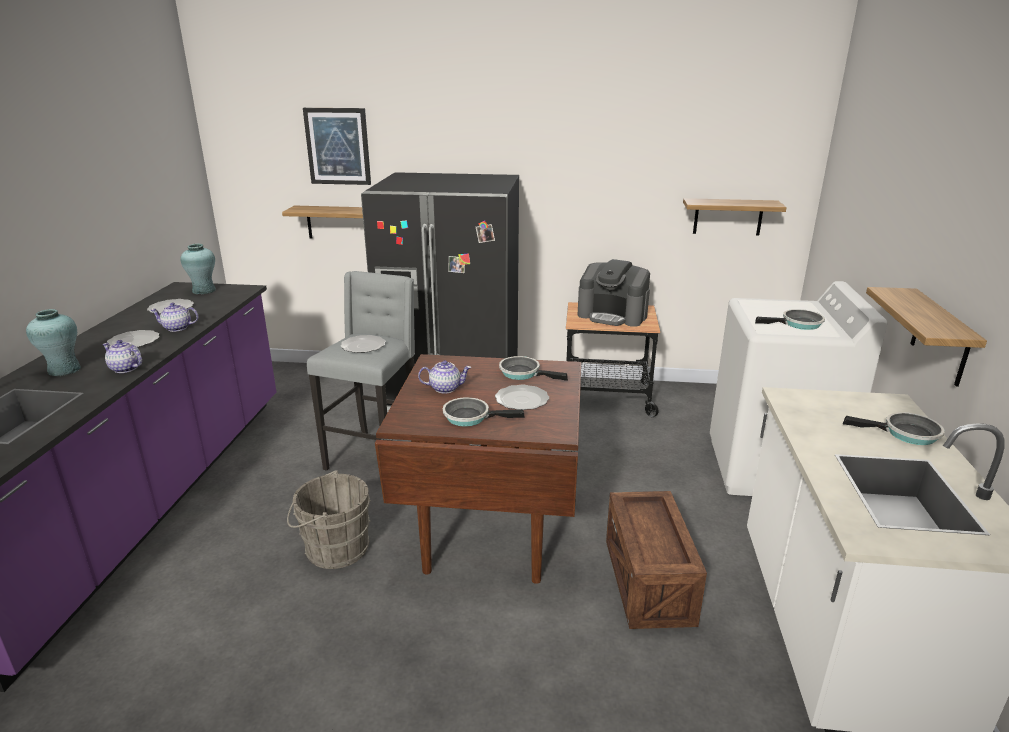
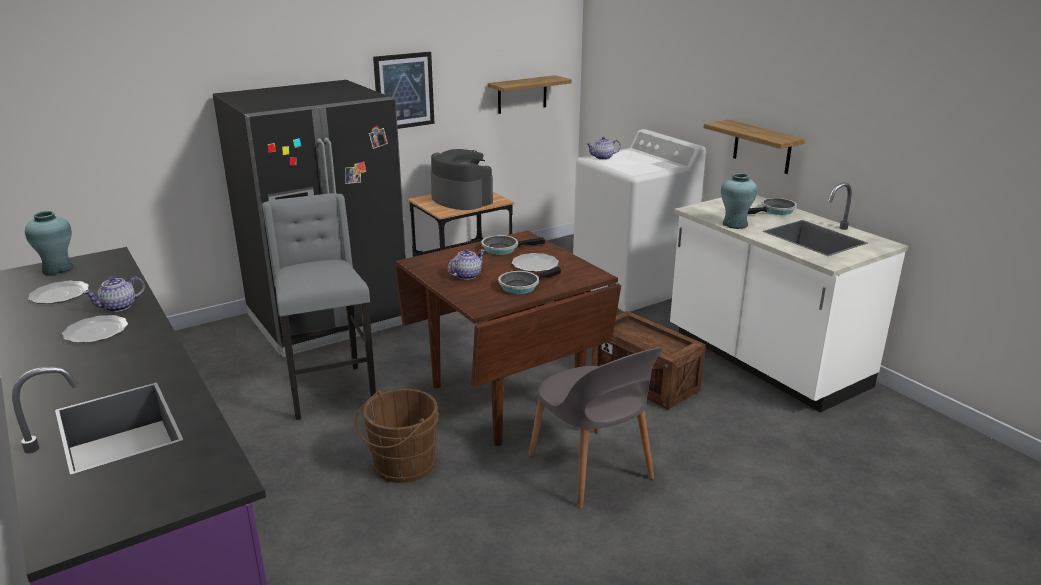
camera: 40 degrees left, 0 degrees up
turquoise vase [26,309,81,376] -> turquoise vase moved to [721,173,758,229]
teapot [102,340,142,373] -> teapot moved to [586,137,621,160]
shelf [282,205,363,238] -> none
grey bucket [287,470,371,569] -> brown bucket [354,389,439,483]
picture [303,108,371,185] -> picture moved to [373,52,434,129]
plate [341,335,386,353] -> none
coffee machine [577,259,650,327] -> coffee machine turned 120 degrees counterclockwise [431,149,493,210]
frying pan [755,309,825,330] -> none
none -> grey chair [528,347,663,508]

